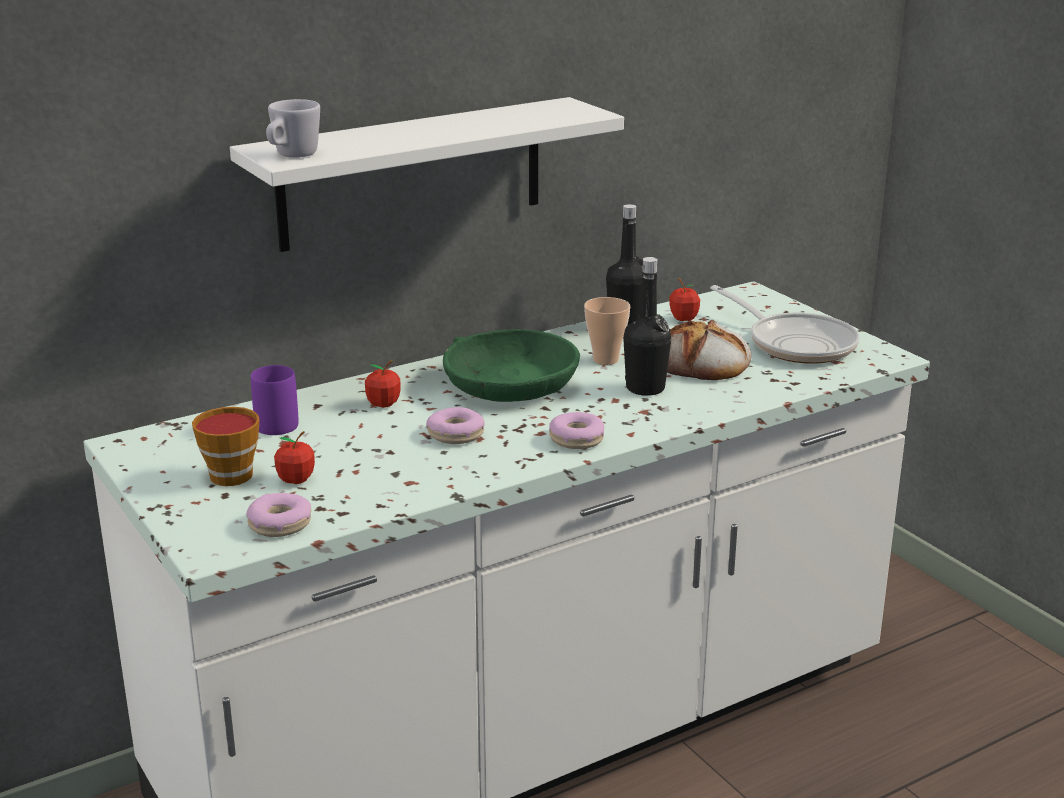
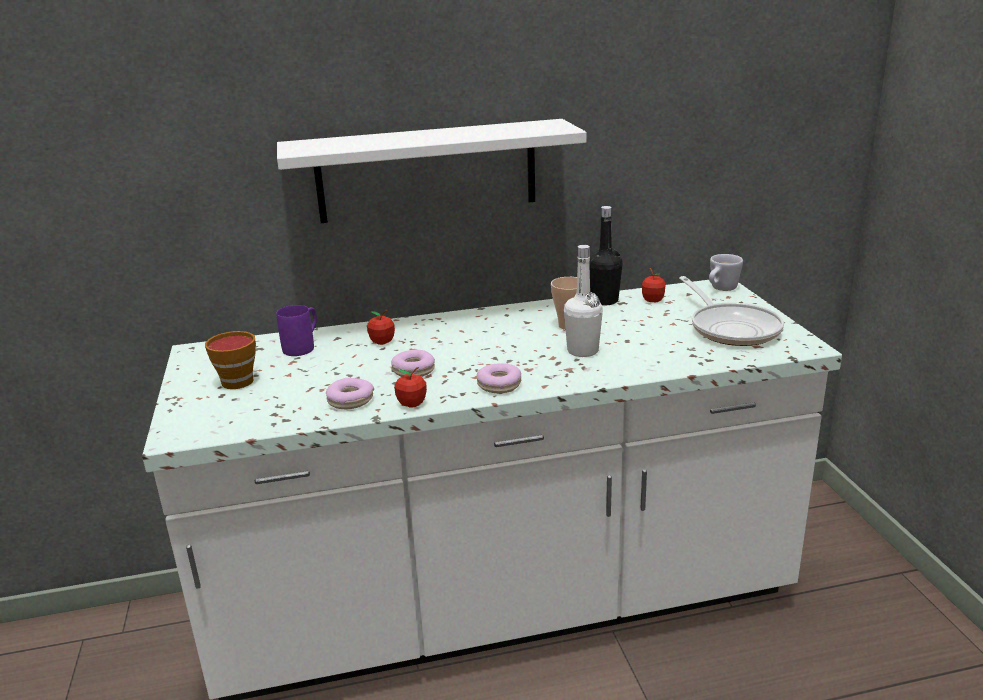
camera: 20 degrees right, 0 degrees up
donut [246,493,311,537] -> donut moved to [326,378,374,409]
white mug [266,99,320,157] -> white mug moved to [709,254,743,291]
apple [274,431,315,484] -> apple moved to [394,367,427,408]
green bowl [443,329,580,402] -> none
black bottle [623,257,671,396] -> white bottle [564,245,603,357]
bread [667,320,752,380] -> none

